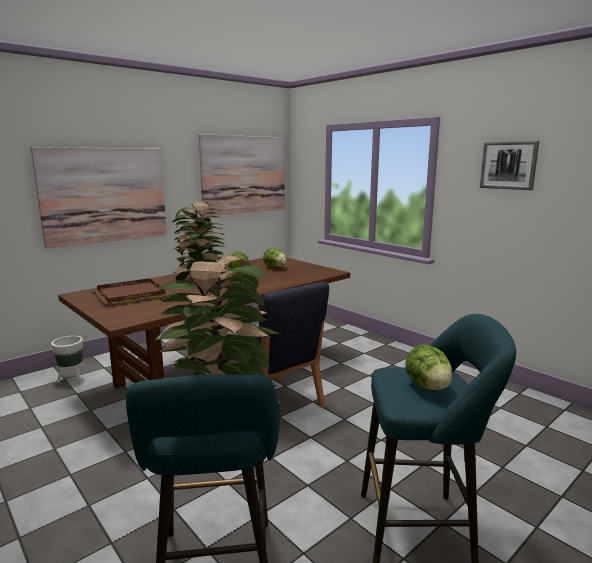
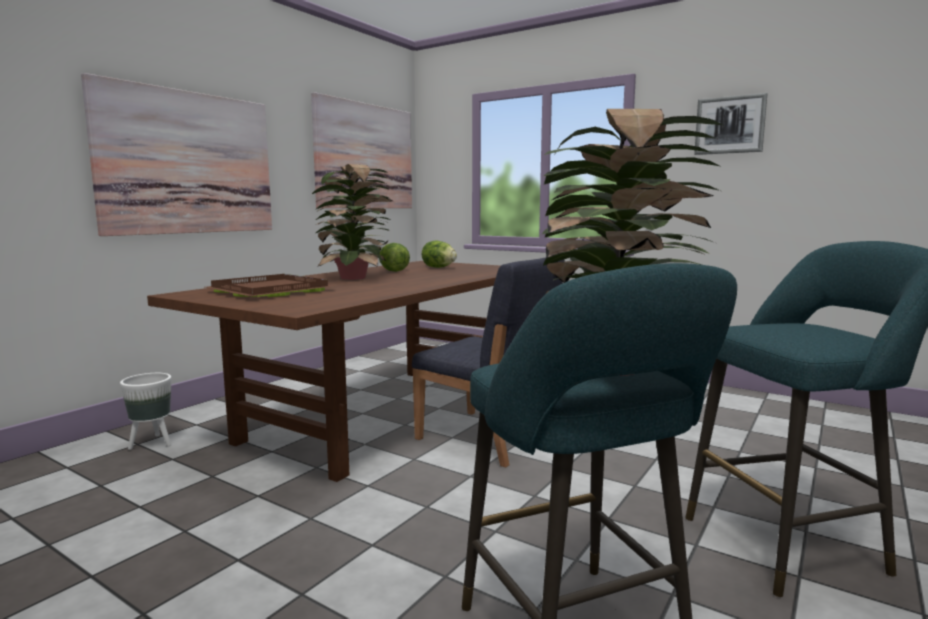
camera: 15 degrees left, 5 degrees down
lettuce [405,344,452,390] -> none

